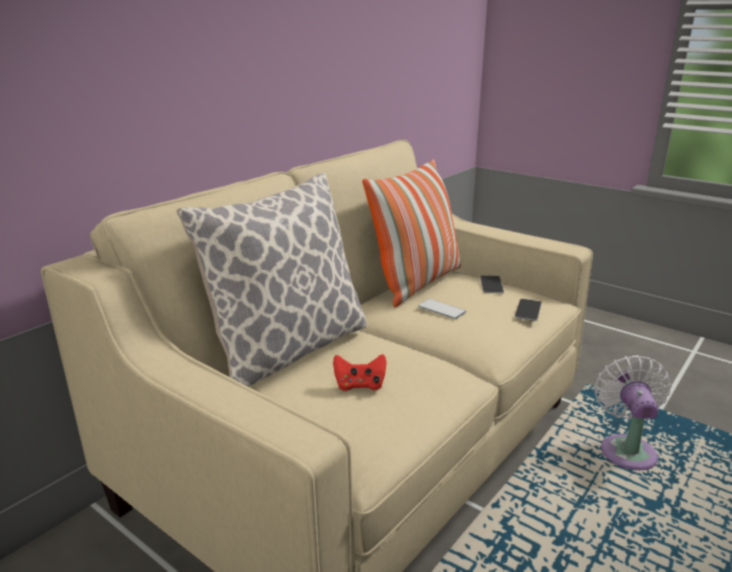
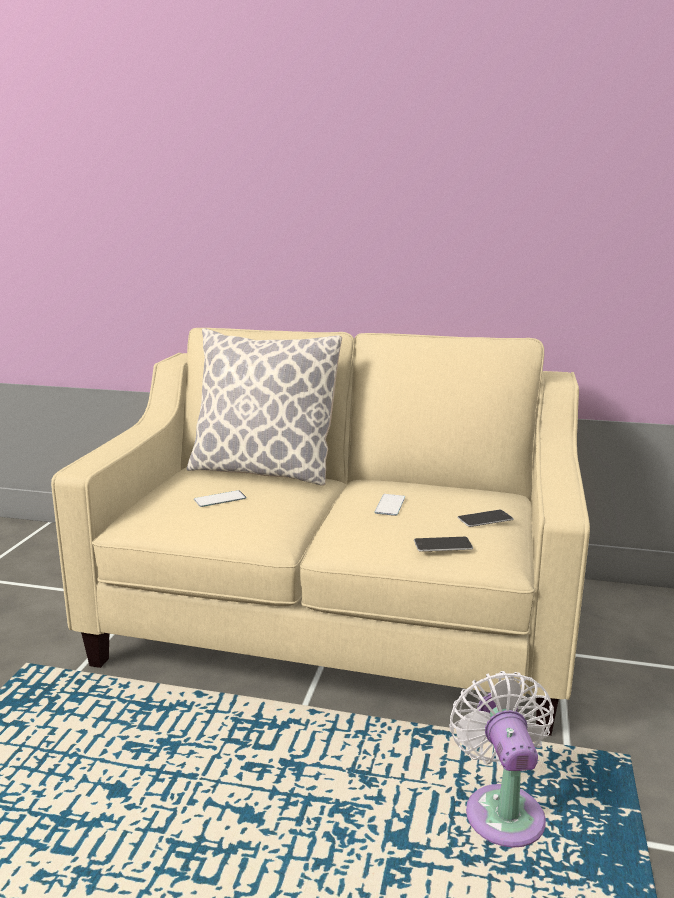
camera: 65 degrees right, 5 degrees down
red game controller [333,354,387,391] -> phone [194,490,246,507]
pillow [362,159,461,307] -> none
white fan [594,355,671,470] -> white fan turned 75 degrees counterclockwise [449,671,554,847]

